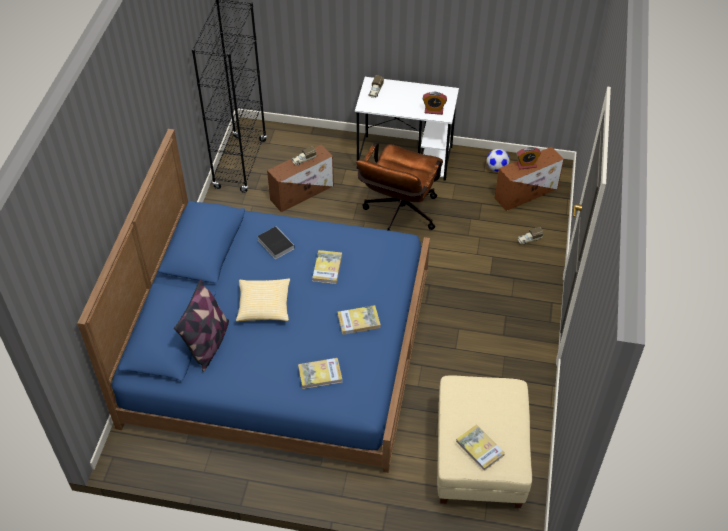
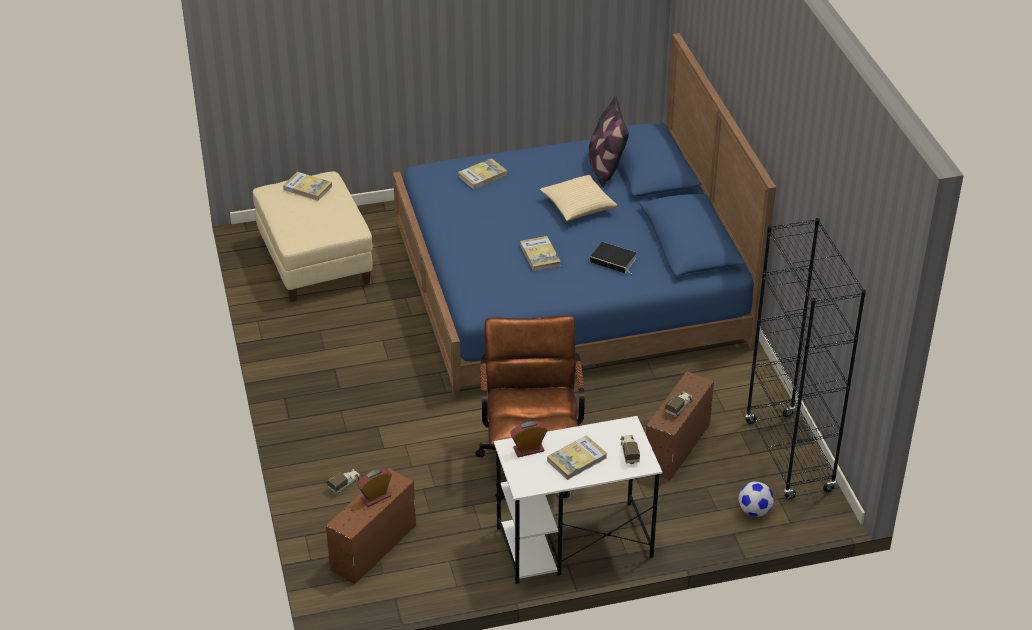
camera: 155 degrees right, 10 degrees down
book [338,305,381,335] -> book moved to [547,435,607,480]
football [487,149,510,172] -> football moved to [739,482,774,517]

